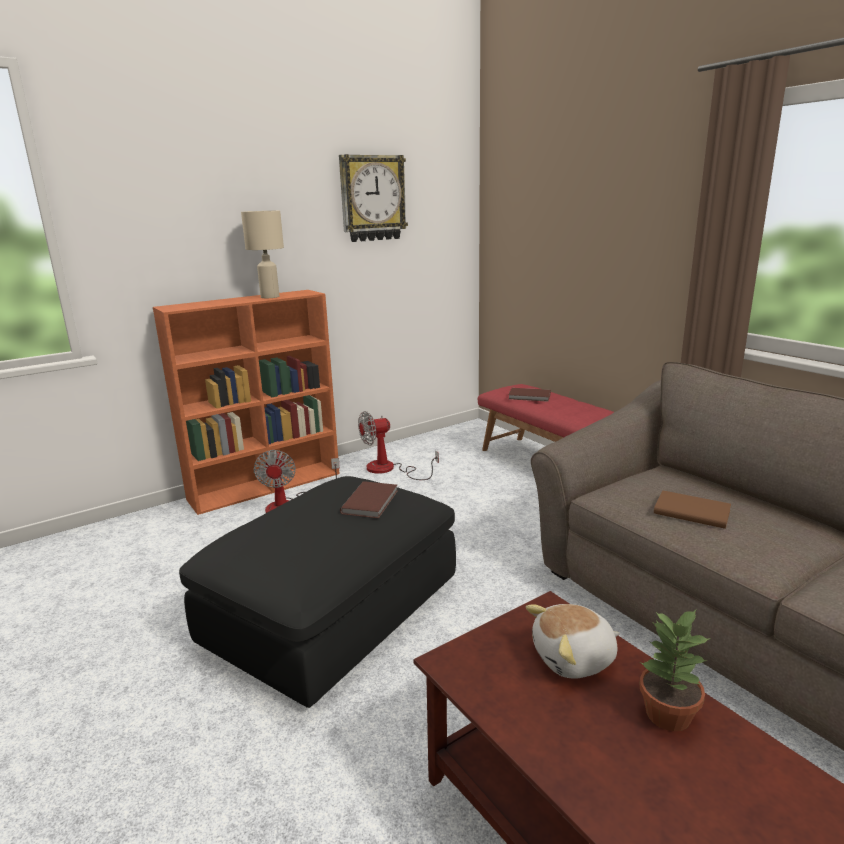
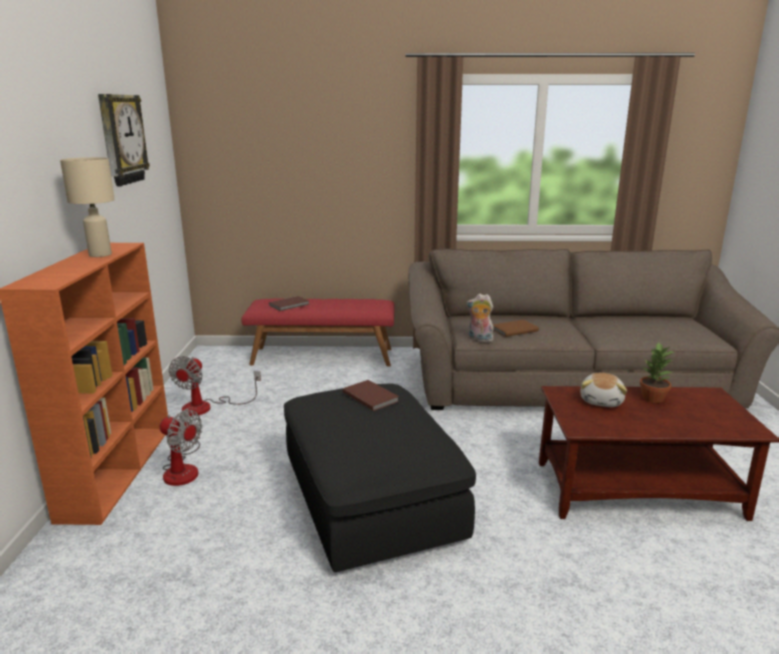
camera: 55 degrees left, 0 degrees up
none -> plush toy [466,294,494,342]

